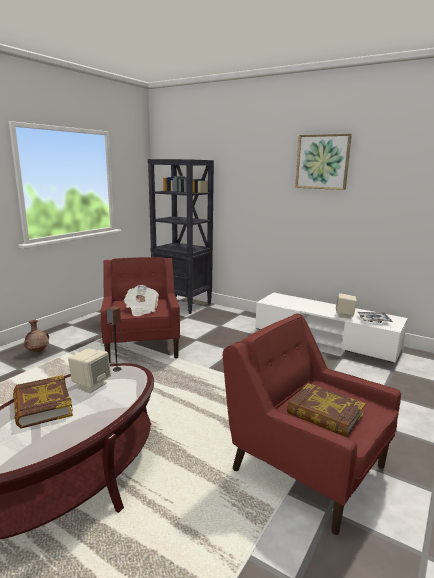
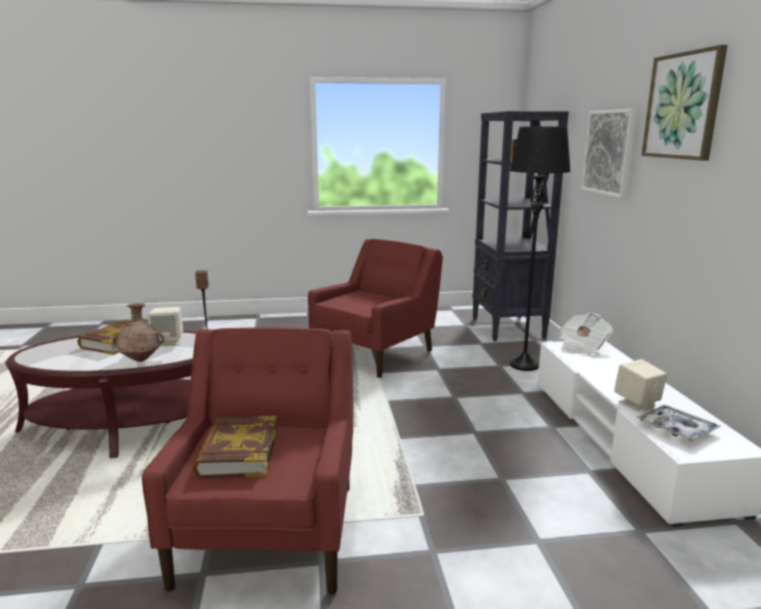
camera: 50 degrees right, 0 degrees up
brown vase [24,320,49,352] -> brown vase moved to [113,303,164,362]
newspaper [124,285,159,316] -> newspaper moved to [559,313,613,354]
none -> black floor lamp [510,127,571,371]
none -> picture [581,109,637,198]

